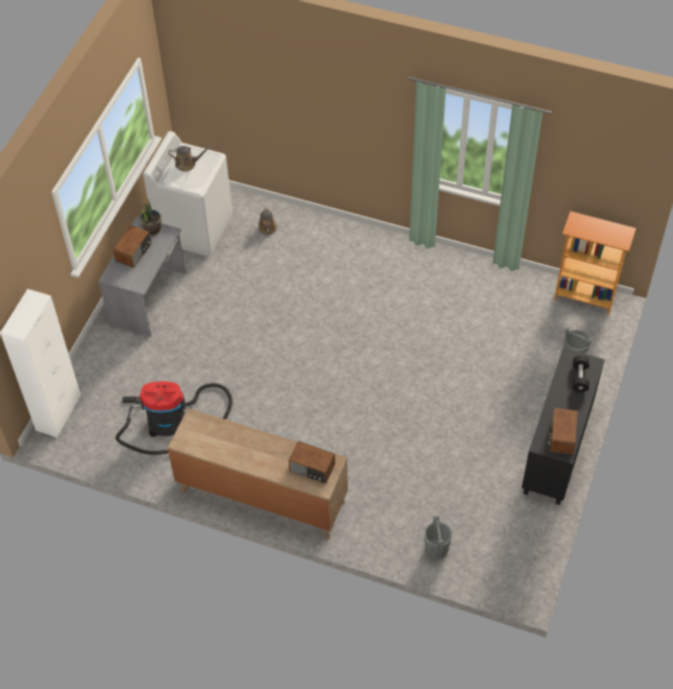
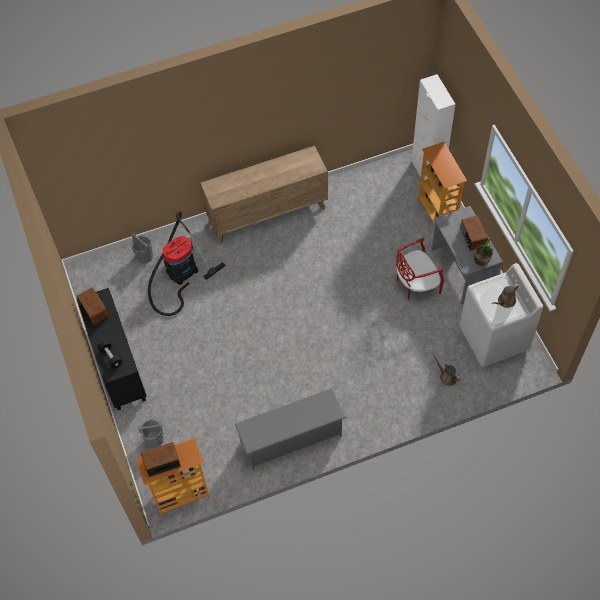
camera: 140 degrees right, 5 degrees up
vacuum cleaner [116,381,233,455] -> vacuum cleaner moved to [148,212,225,316]
radio [289,441,335,484] -> radio moved to [141,442,181,477]
none -> grey shoe rack [235,388,346,470]
none -> red chair [396,238,444,300]
none -> bookcase [418,142,467,226]

